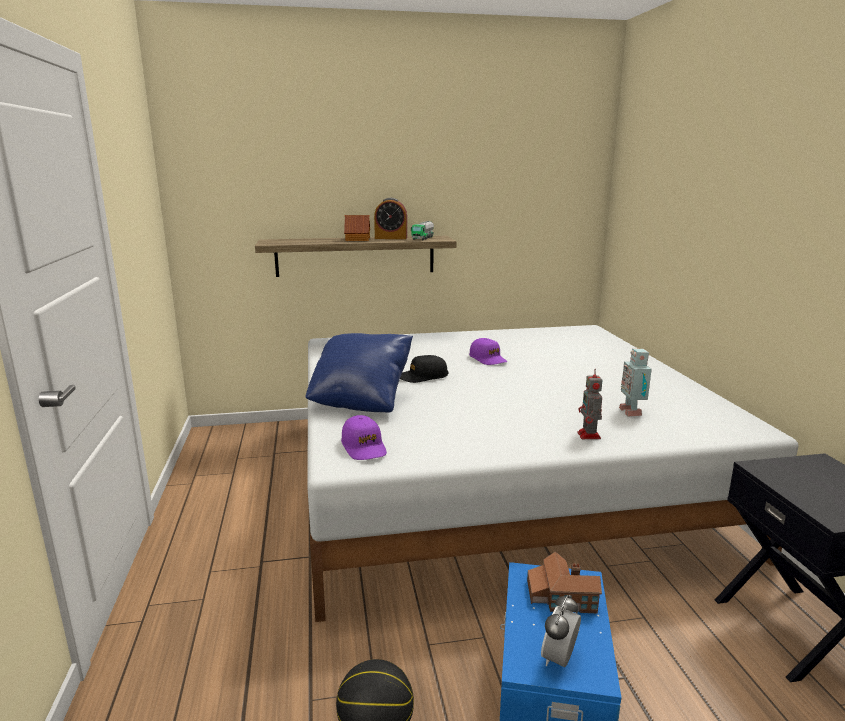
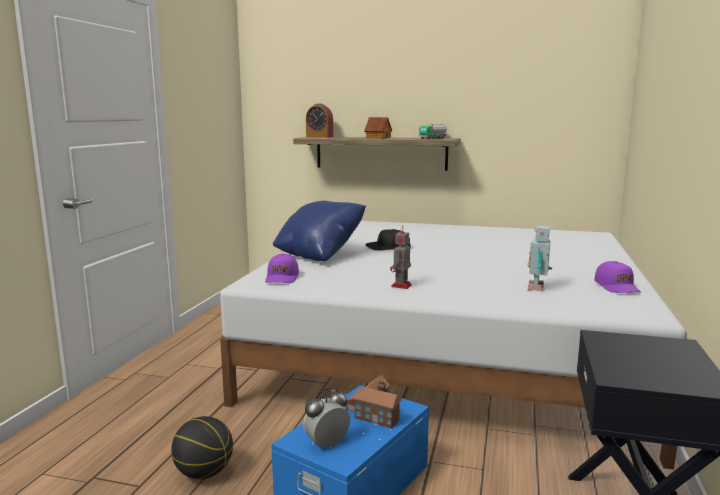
camera: 25 degrees right, 5 degrees down
alarm clock [374,198,407,239] -> alarm clock moved to [306,104,333,138]
purple cap [469,338,507,365] -> purple cap moved to [594,261,641,293]
toy robot [577,369,602,439] -> toy robot moved to [390,225,412,289]

